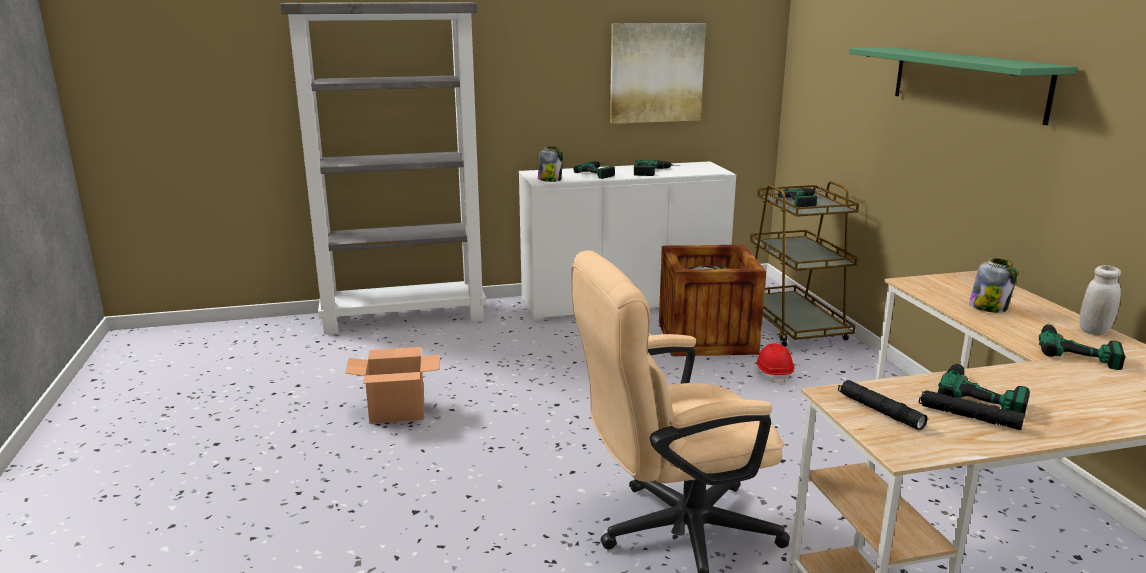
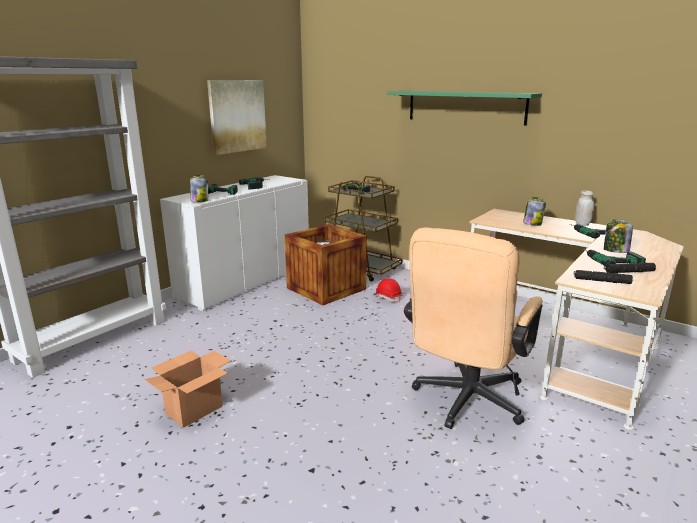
camera: 40 degrees left, 0 degrees up
none -> jar [604,219,633,253]

